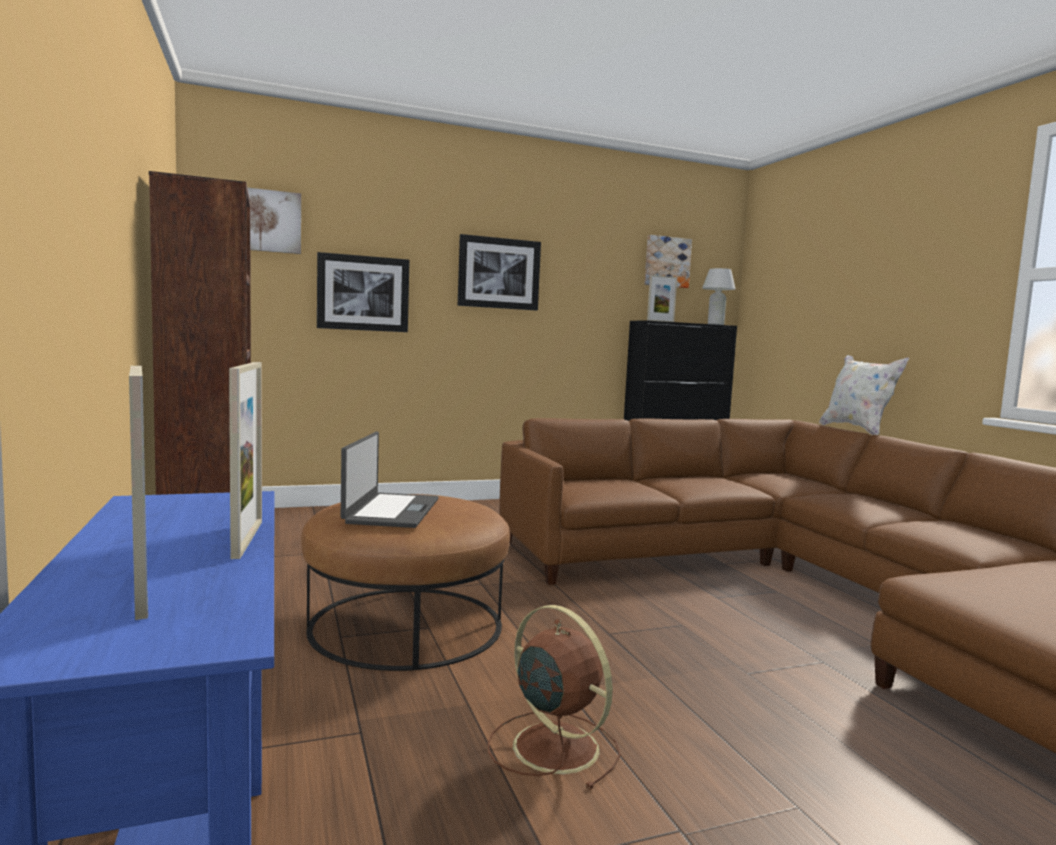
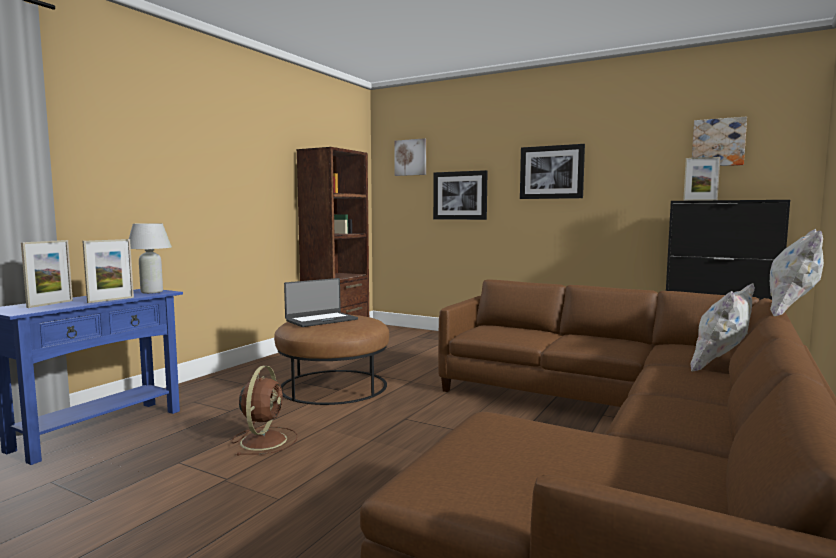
camera: 50 degrees right, 0 degrees up
white table lamp [702,268,735,325] -> white table lamp moved to [129,223,172,294]
none -> white pillow [690,283,755,372]

